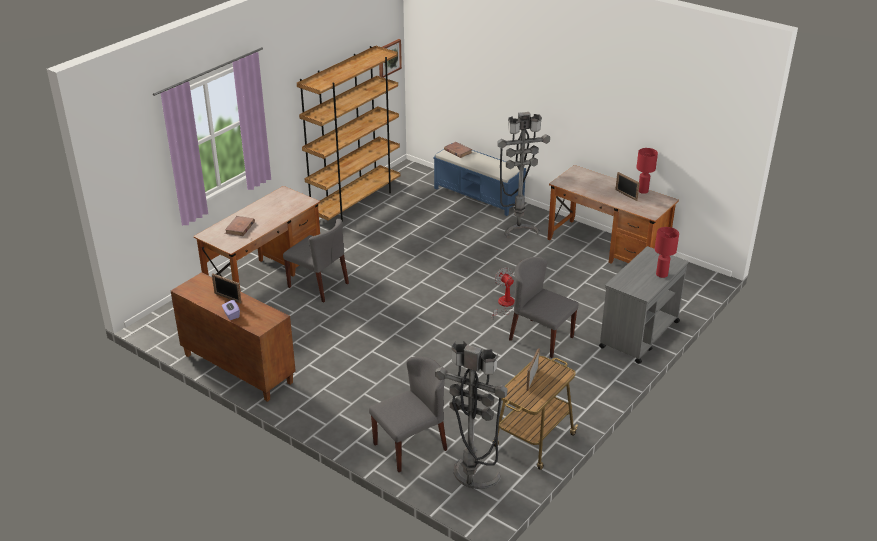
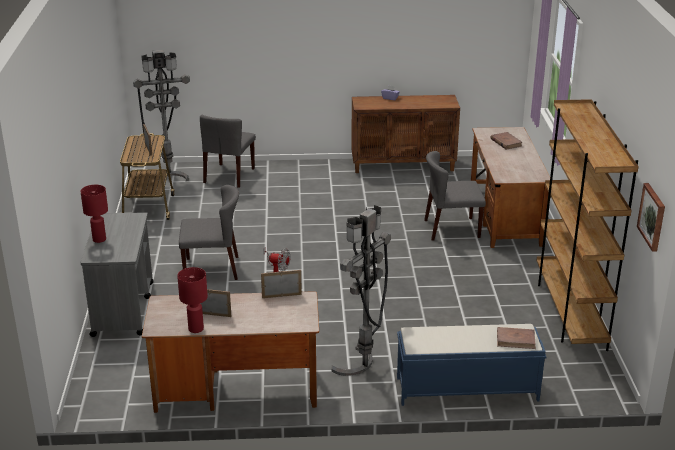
camera: 140 degrees right, 5 degrees down
picture frame [212,273,242,303] -> picture frame moved to [261,270,302,298]

